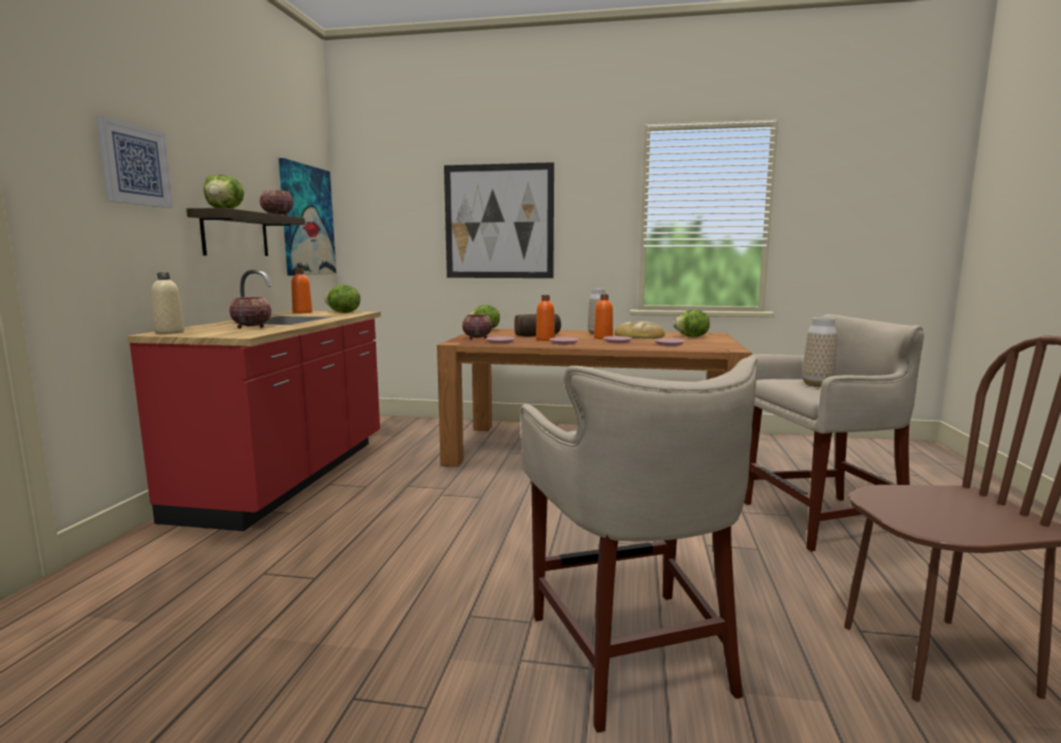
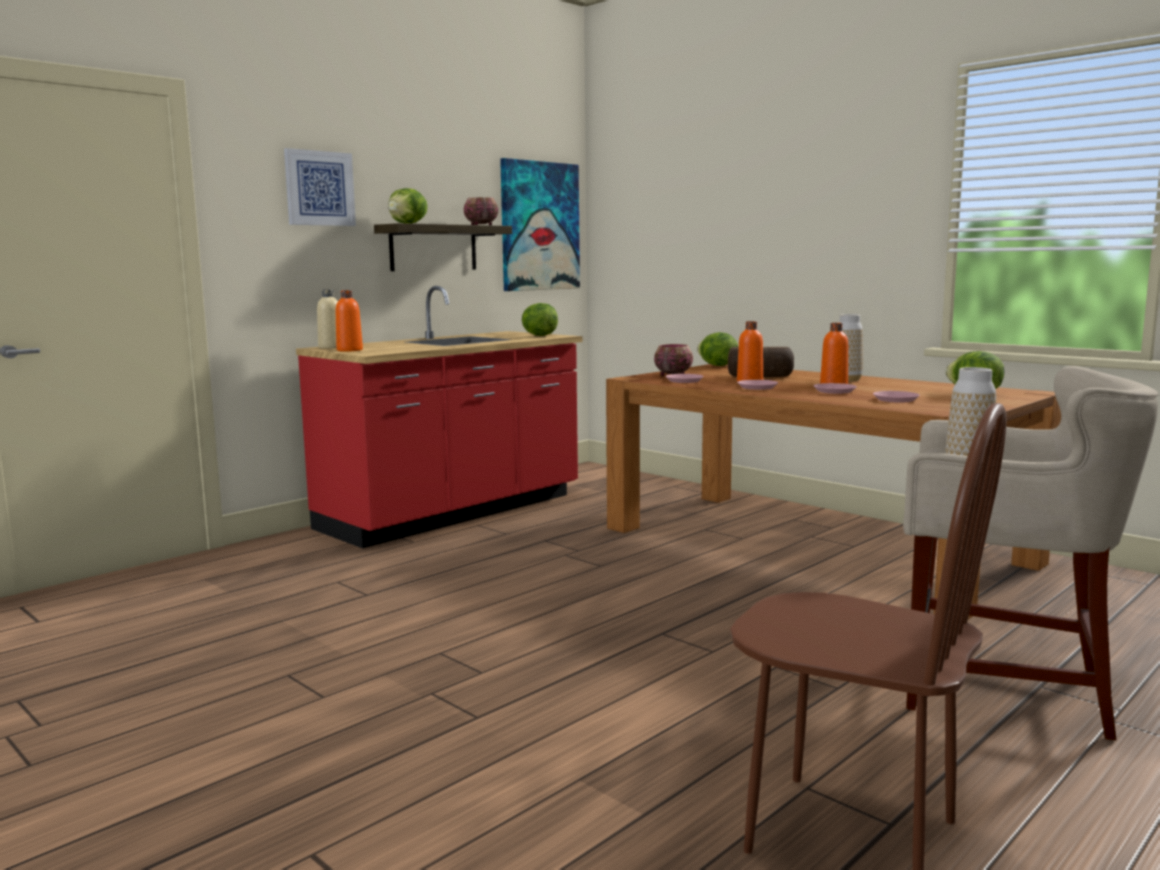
camera: 35 degrees right, 0 degrees up
bowl [229,297,272,328] -> none
orange bottle [291,269,312,313] -> orange bottle moved to [336,290,363,352]
picture [444,162,554,278] -> none
beige stool [520,357,758,733] -> none
bread [615,321,665,339] -> none

